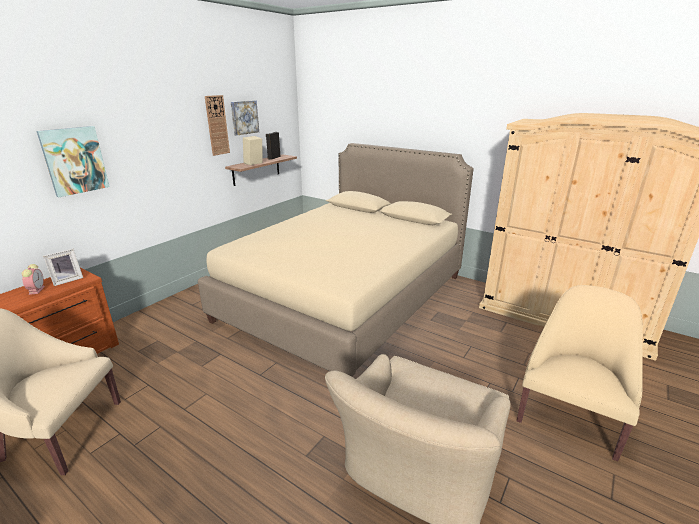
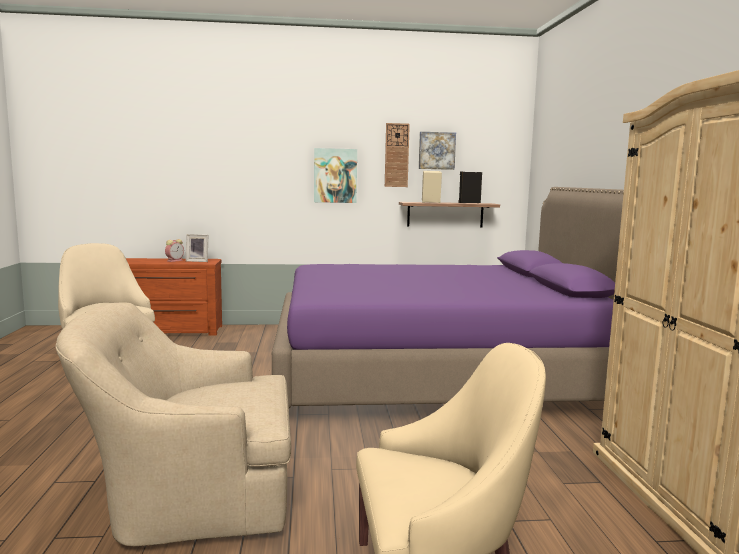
camera: 50 degrees right, 15 degrees down
picture [36,126,110,197] -> picture moved to [314,148,357,203]
beige bed [198,143,474,377] -> purple bed [272,187,624,408]

